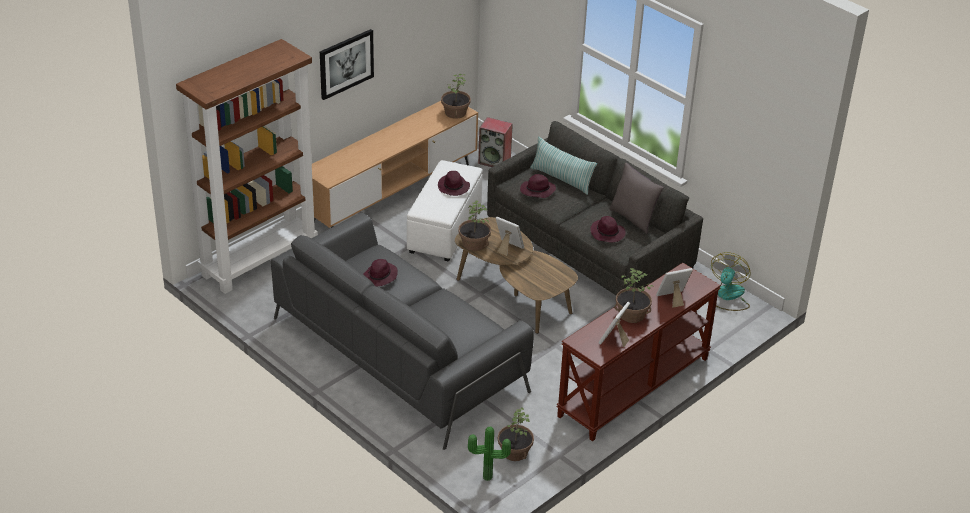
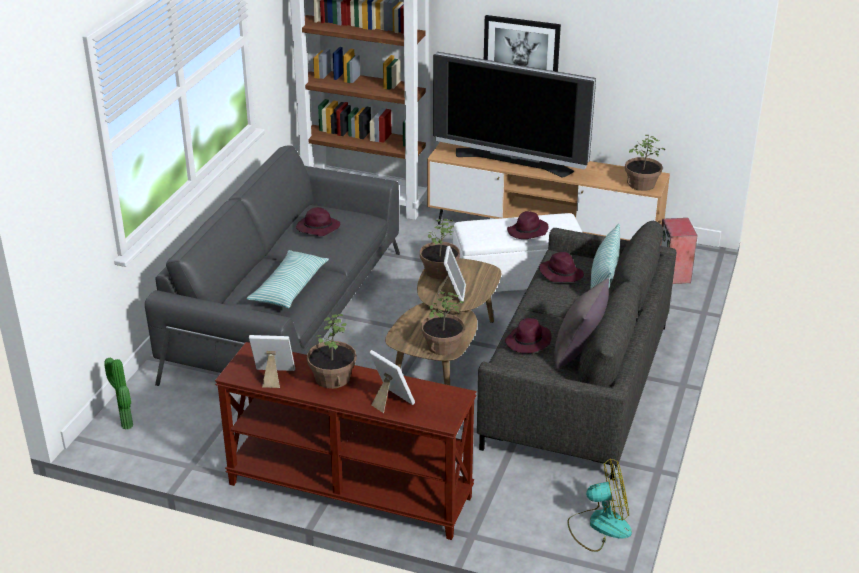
camera: 65 degrees right, 5 degrees down
potted plant [498,408,534,461] -> potted plant moved to [421,292,465,355]
none -> pillow [246,250,329,308]
none -> television [433,52,596,178]

